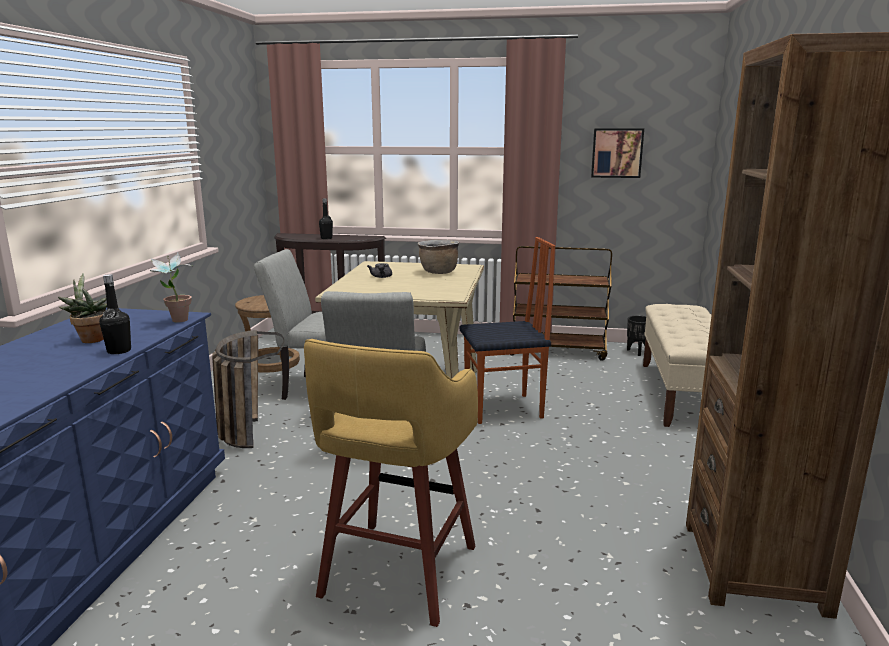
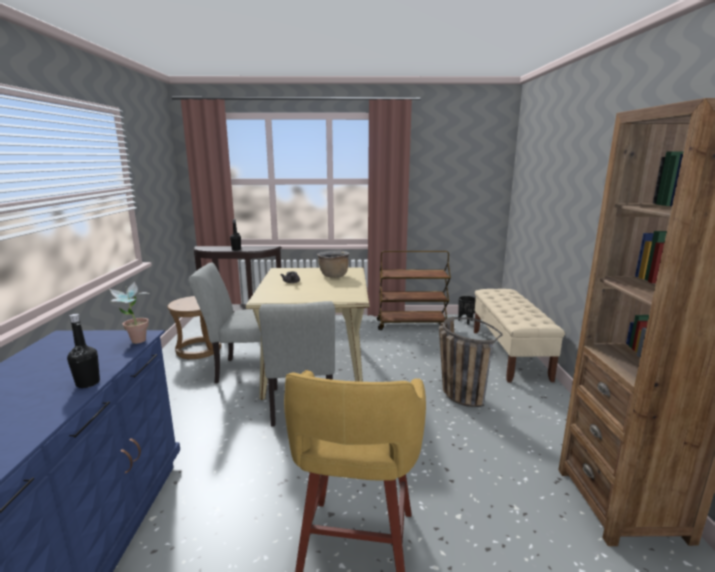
camera: 10 degrees left, 0 degrees up
potted plant [58,273,107,343] -> none
basket [212,330,284,448] -> basket moved to [439,317,503,407]
chair [459,237,555,424] -> none
picture [591,128,644,178] -> none

